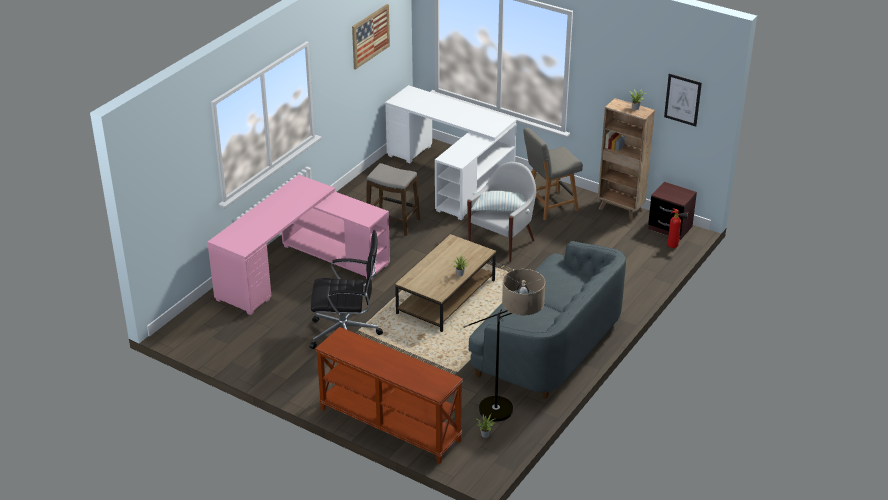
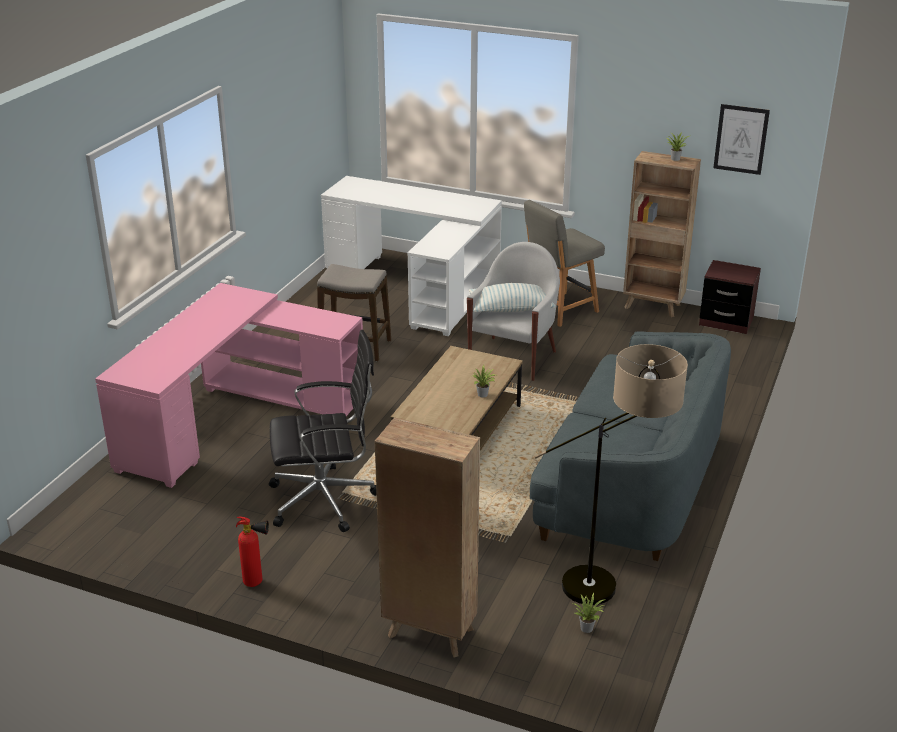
camera: 10 degrees left, 5 degrees down
brown console table [315,327,463,464] -> brown bookcase [375,417,480,658]
picture [352,4,390,70] -> none
fire extinguisher [668,208,688,248] -> fire extinguisher moved to [236,516,269,587]

